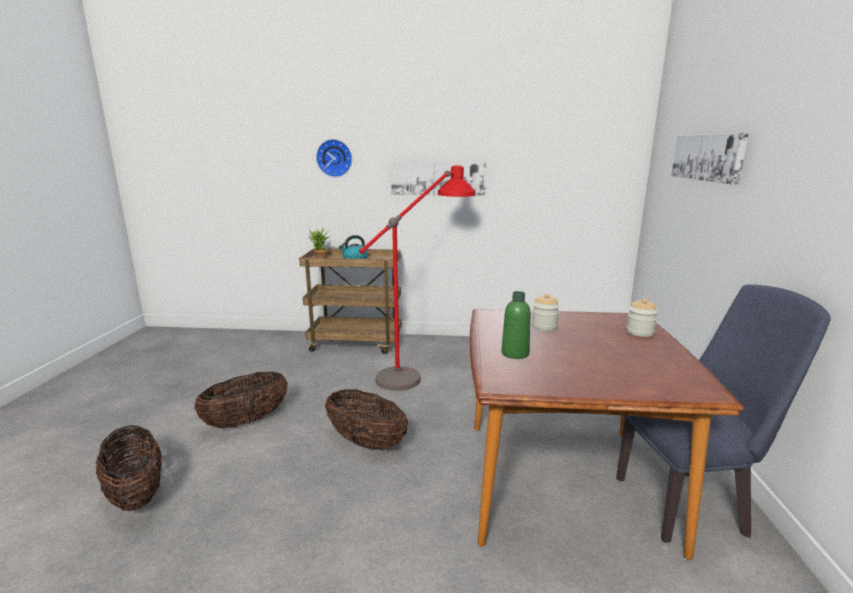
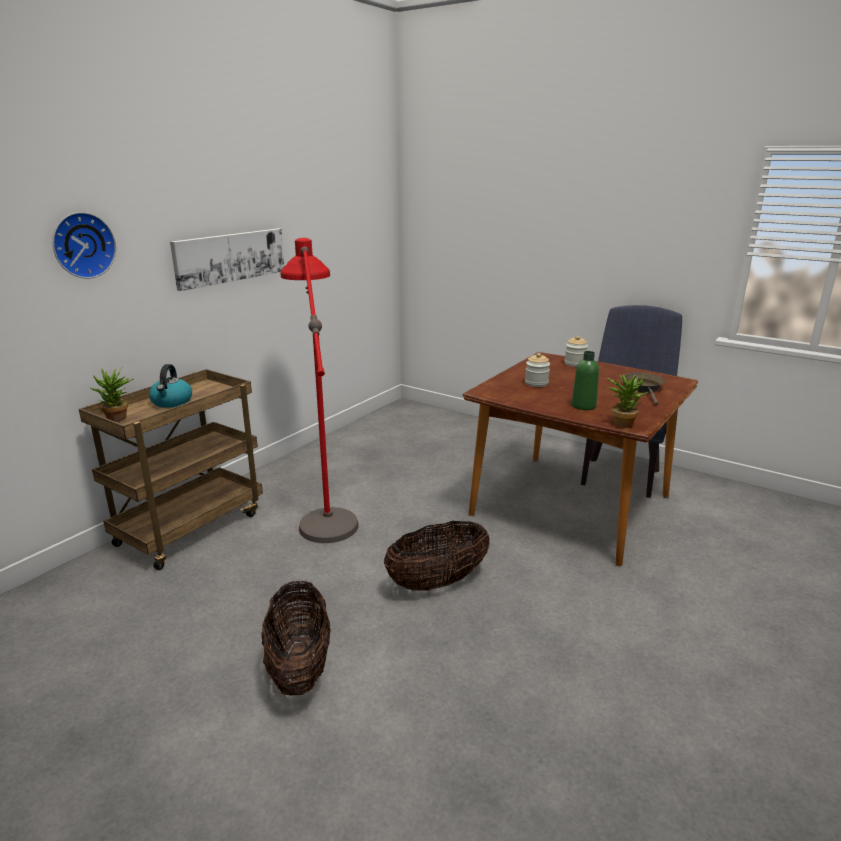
camera: 60 degrees left, 5 degrees up
basket [95,425,162,511] -> none
picture [671,133,749,185] -> none
none -> potted plant [607,373,648,428]
none -> brown frying pan [622,372,665,405]

